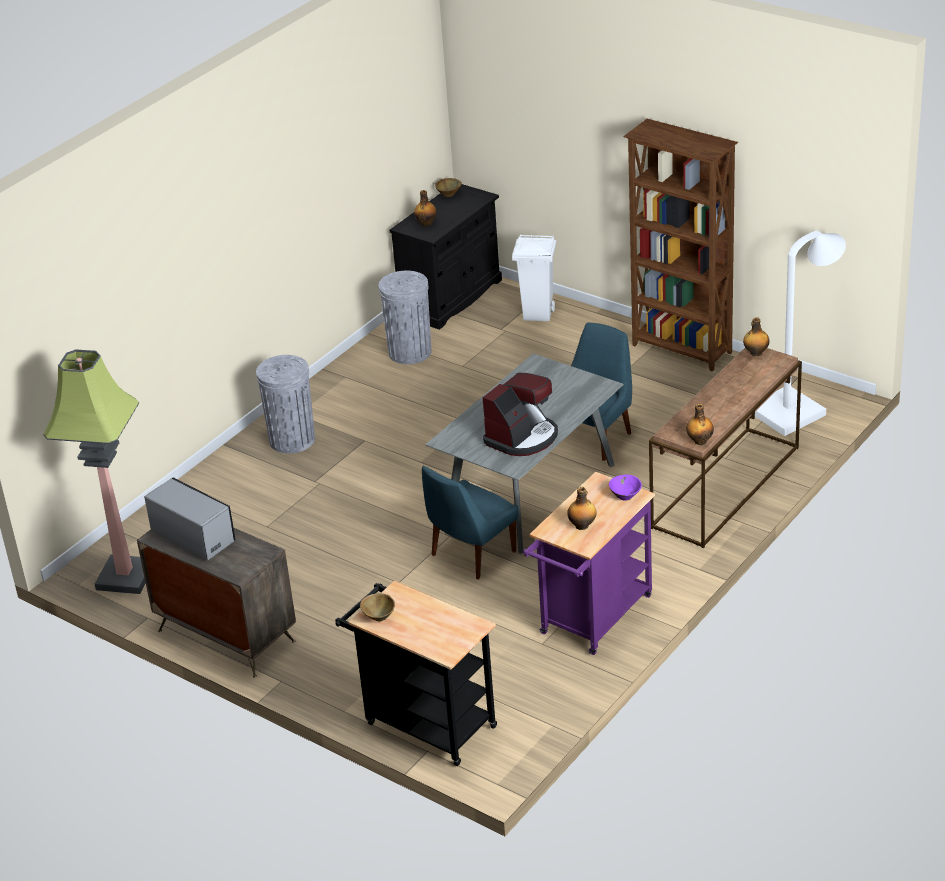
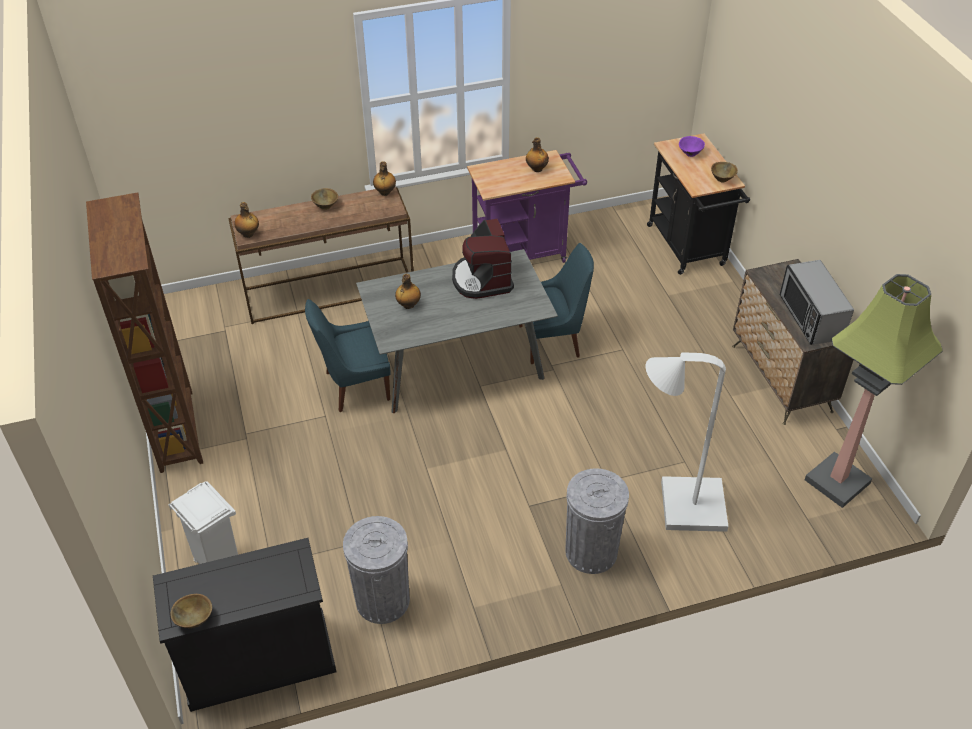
camera: 145 degrees left, 10 degrees up
bottle [414,190,437,227] -> bottle moved to [395,274,421,309]
coffee machine [482,373,558,456] -> coffee machine turned 90 degrees counterclockwise [452,219,514,299]
purple bowl [609,475,642,500] -> purple bowl moved to [679,136,705,157]
white floor lamp [755,231,846,436] -> white floor lamp moved to [646,352,729,532]
none -> brown bowl [311,188,338,210]

